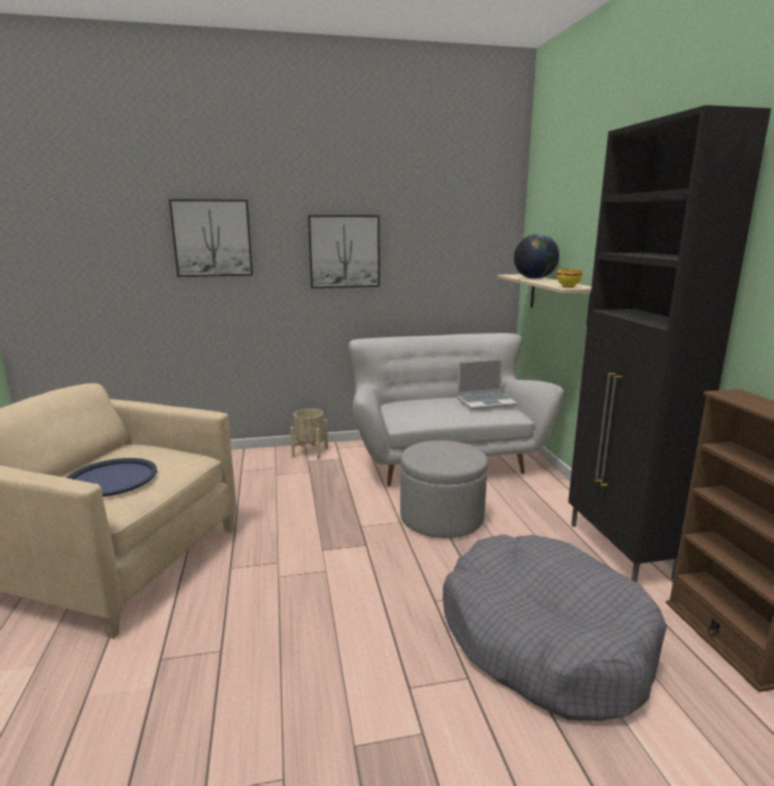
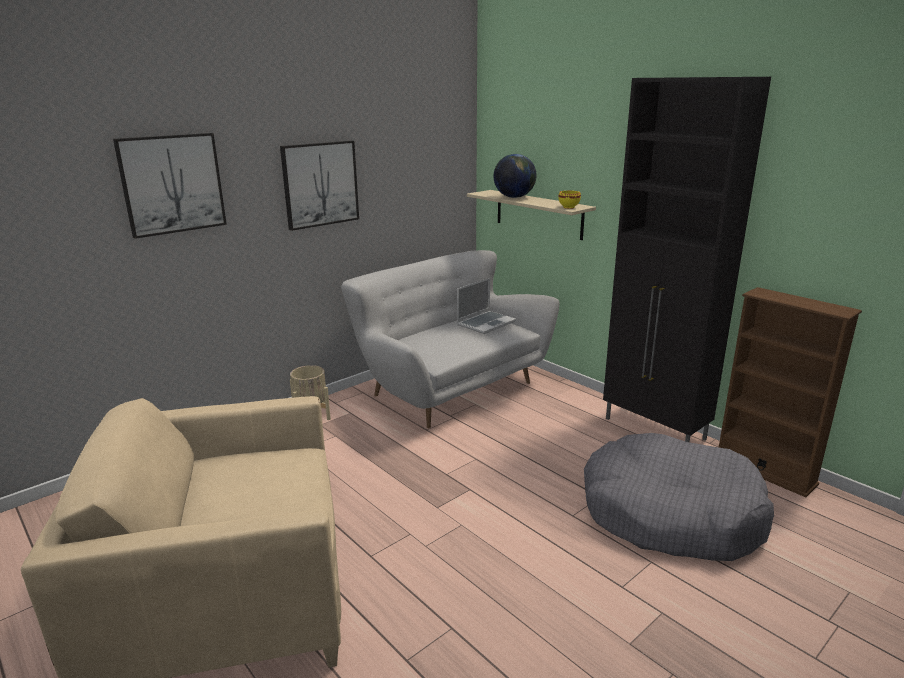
camera: 30 degrees left, 5 degrees up
blue tray [66,458,157,497] -> none
grey ottoman [400,440,488,538] -> none

